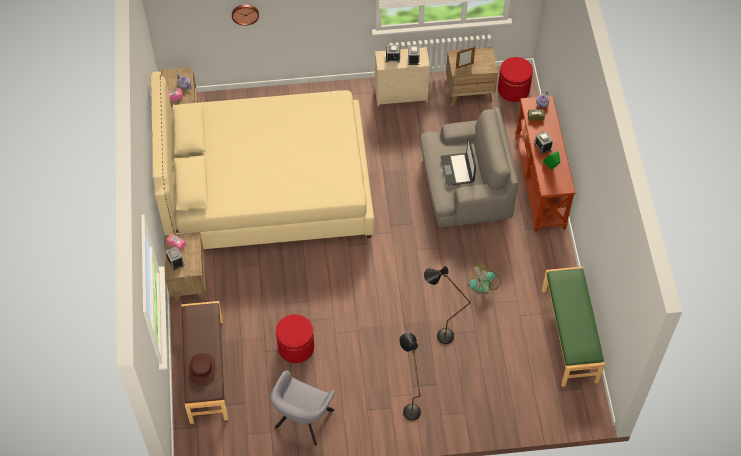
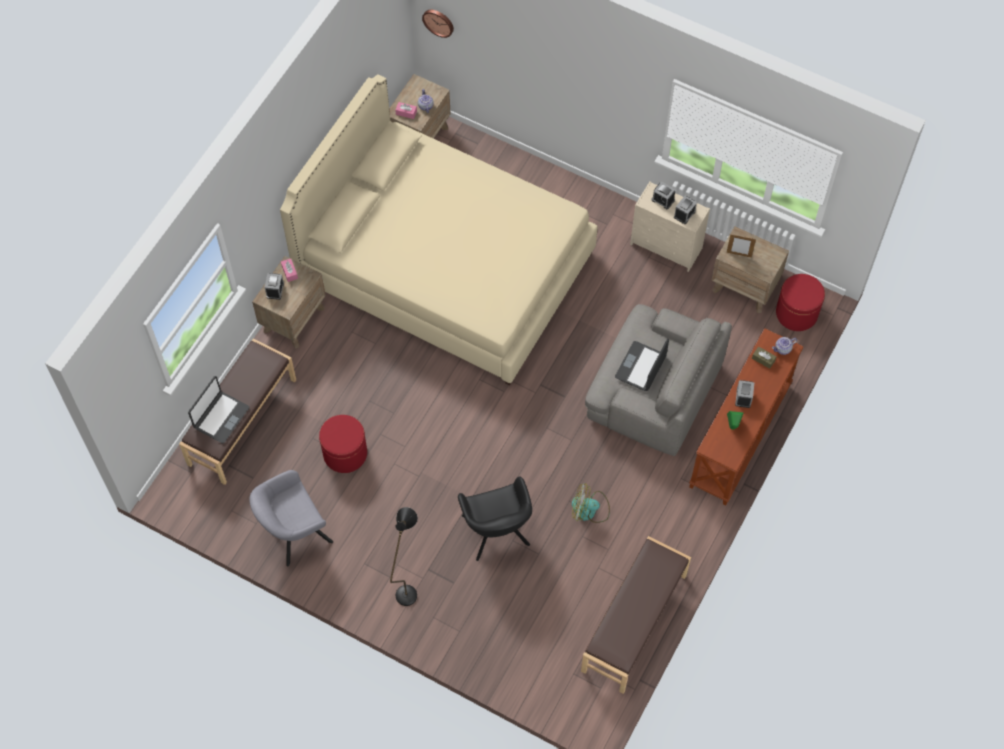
camera: 35 degrees right, 5 degrees up
brown hat [189,353,215,386] -> laptop [188,376,249,444]
wall clock [232,5,259,26] -> wall clock moved to [422,10,454,38]
black floor lamp [424,266,470,344] -> black armchair [458,477,532,561]
green bench [542,267,605,387] -> brown bench [581,536,691,694]

